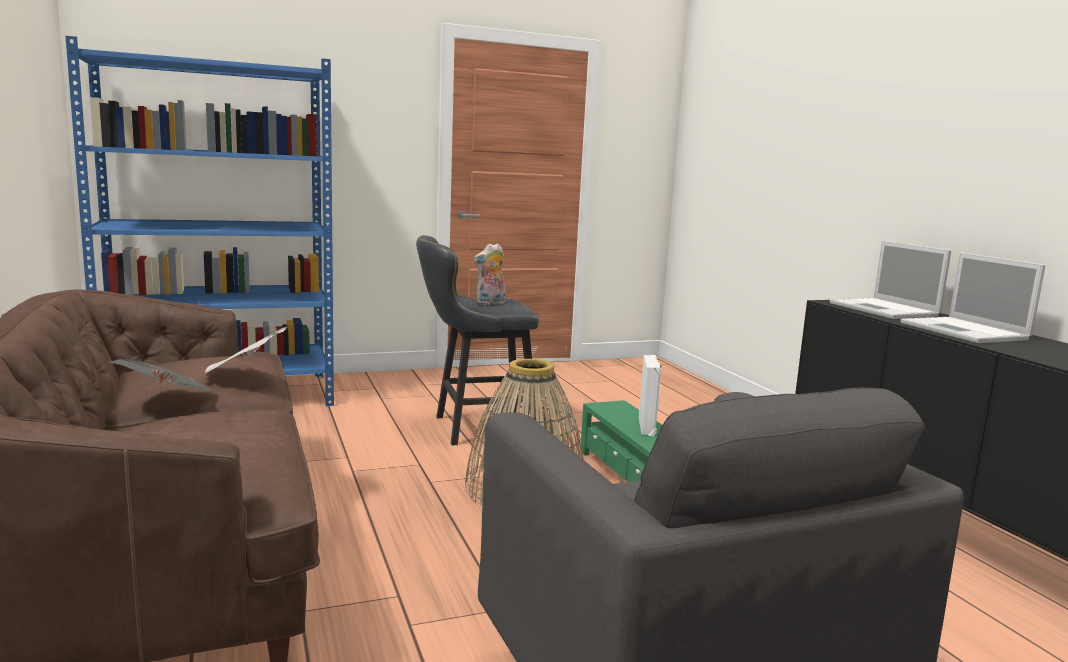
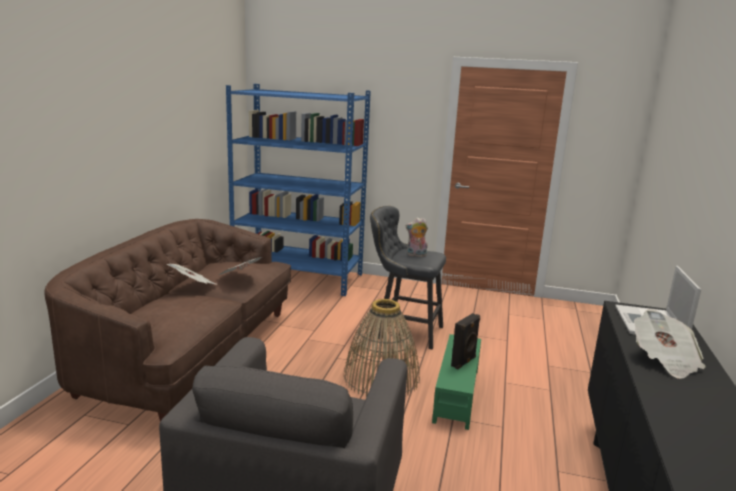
camera: 35 degrees right, 5 degrees up
white speaker [639,355,662,436] -> black speaker [451,313,480,369]
laptop [901,252,1045,343] -> newspaper [634,309,705,379]

